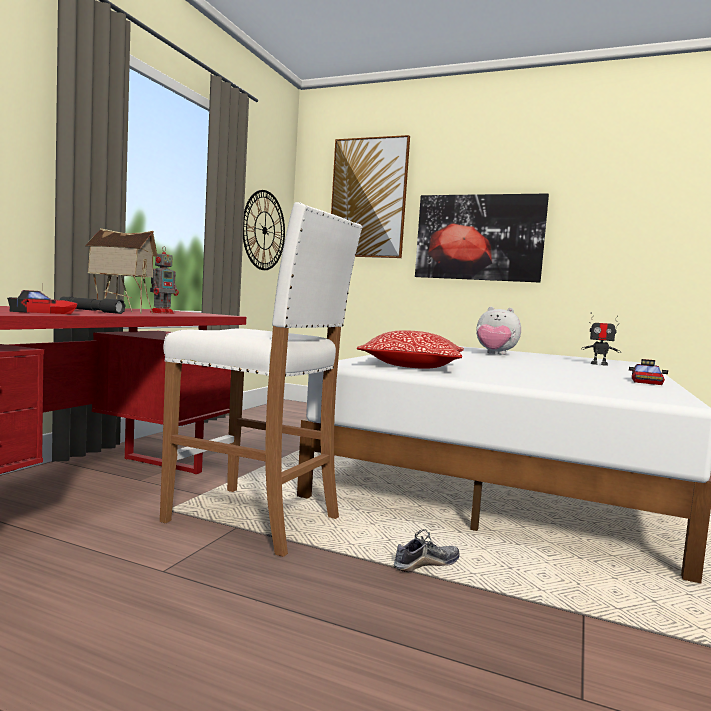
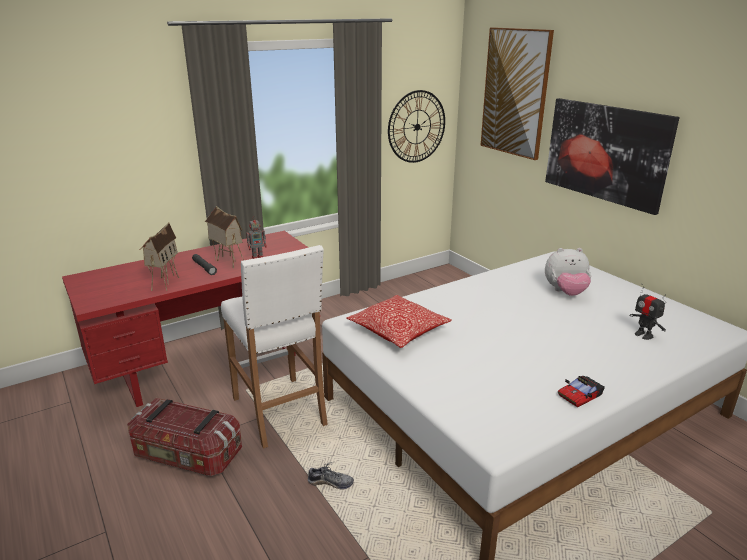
camera: 35 degrees right, 20 degrees up
toy car [7,284,78,314] -> toy house [140,222,179,291]
plush toy [476,307,521,355] -> plush toy turned 60 degrees counterclockwise [545,248,591,296]
none -> storage box [127,398,242,476]

